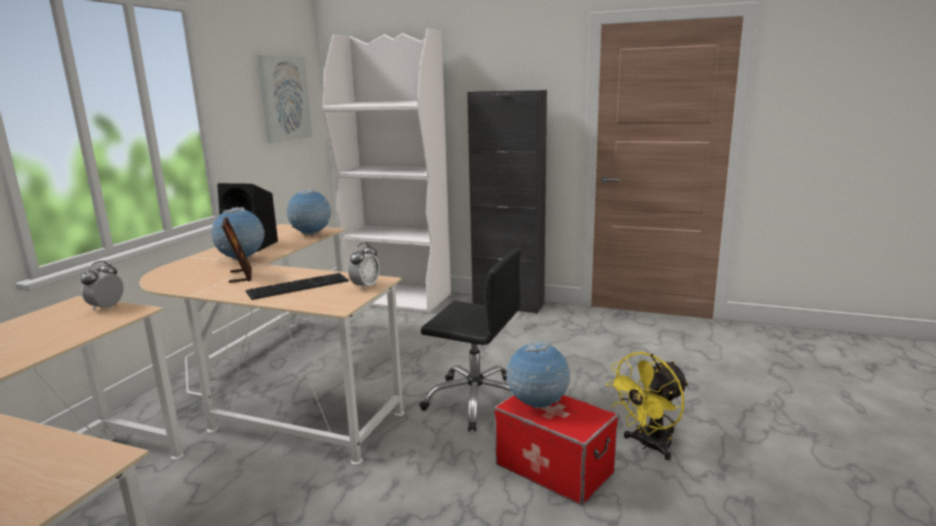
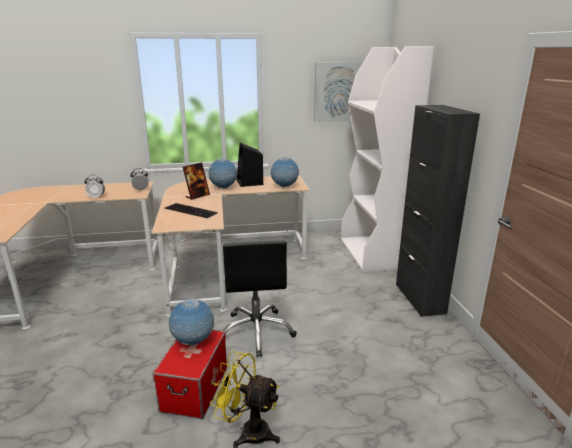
camera: 60 degrees right, 5 degrees up
alarm clock [348,242,380,290] -> alarm clock moved to [84,175,105,199]

